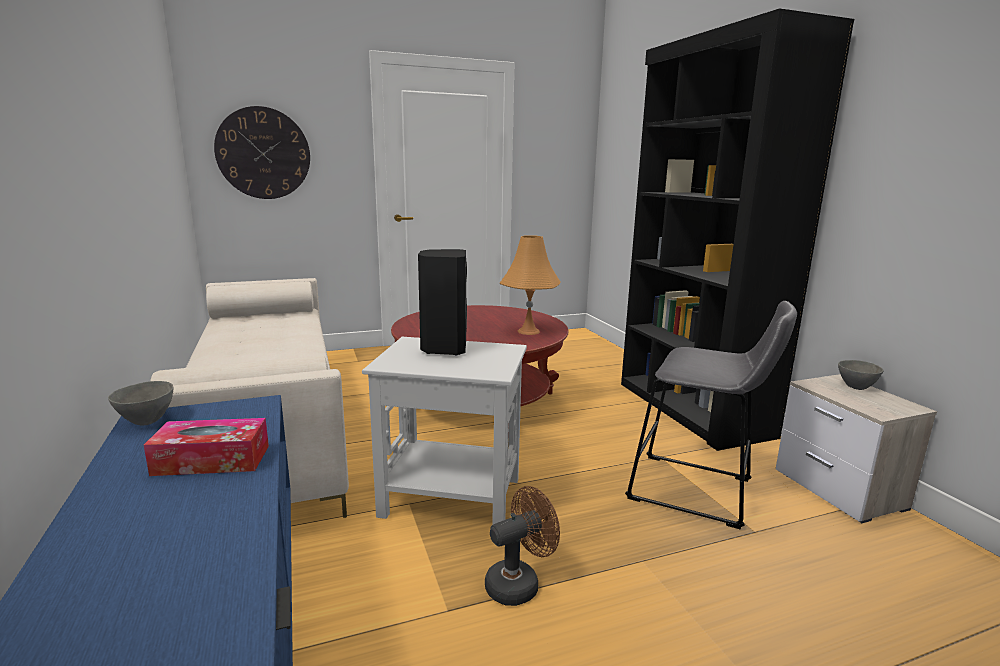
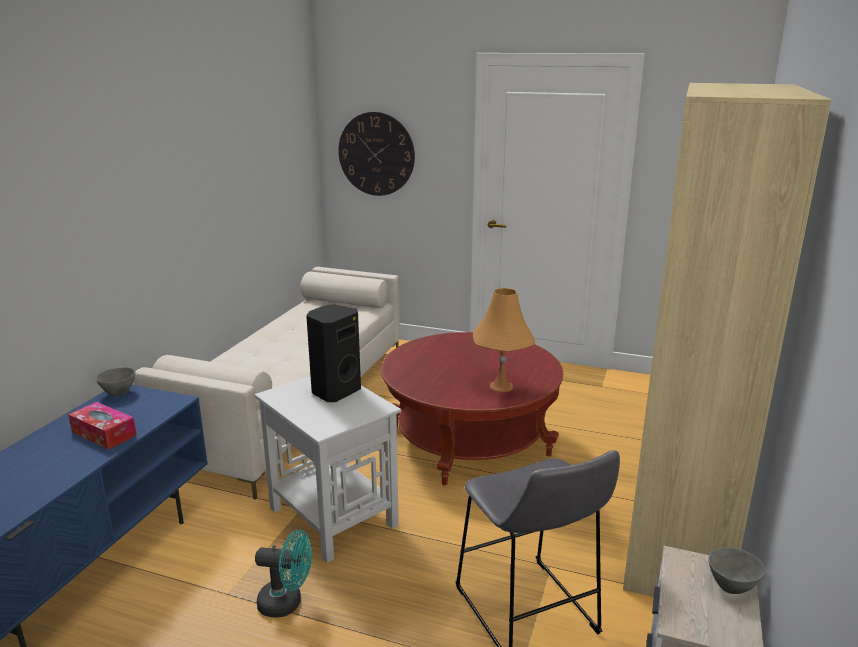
camera: 40 degrees right, 5 degrees up
brown fan [485,486,560,606] -> turquoise fan [255,530,312,618]
black bookcase [621,8,854,451] -> beige bookcase [623,83,832,597]

